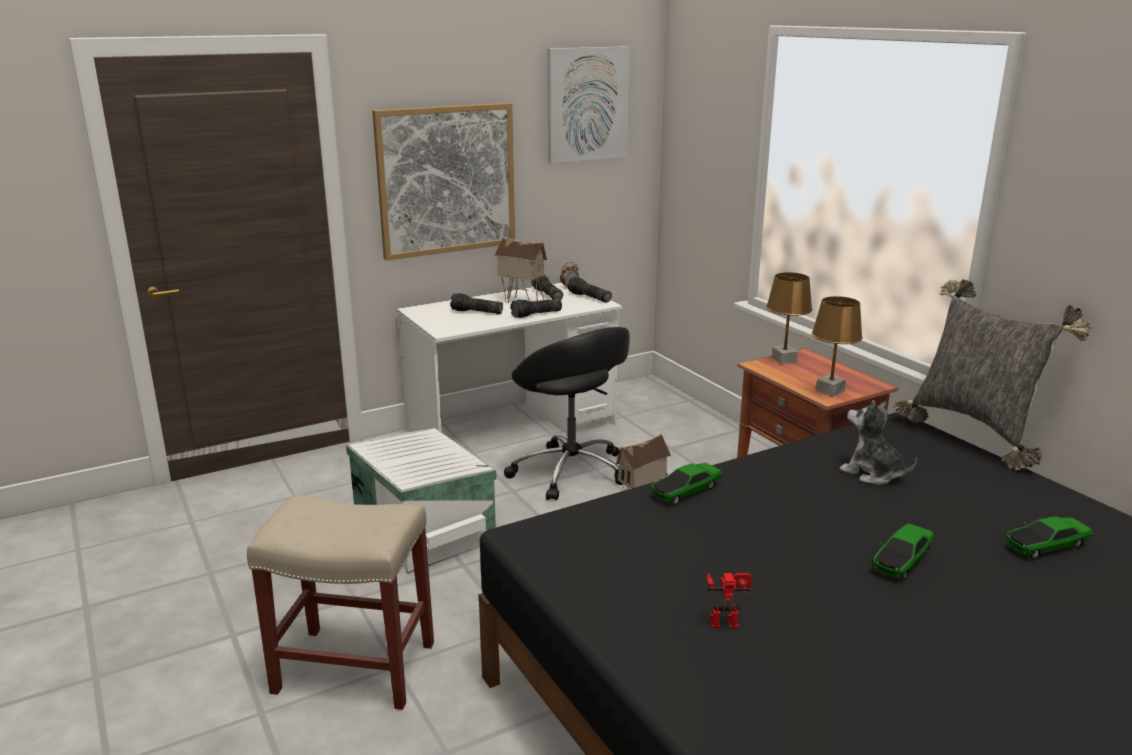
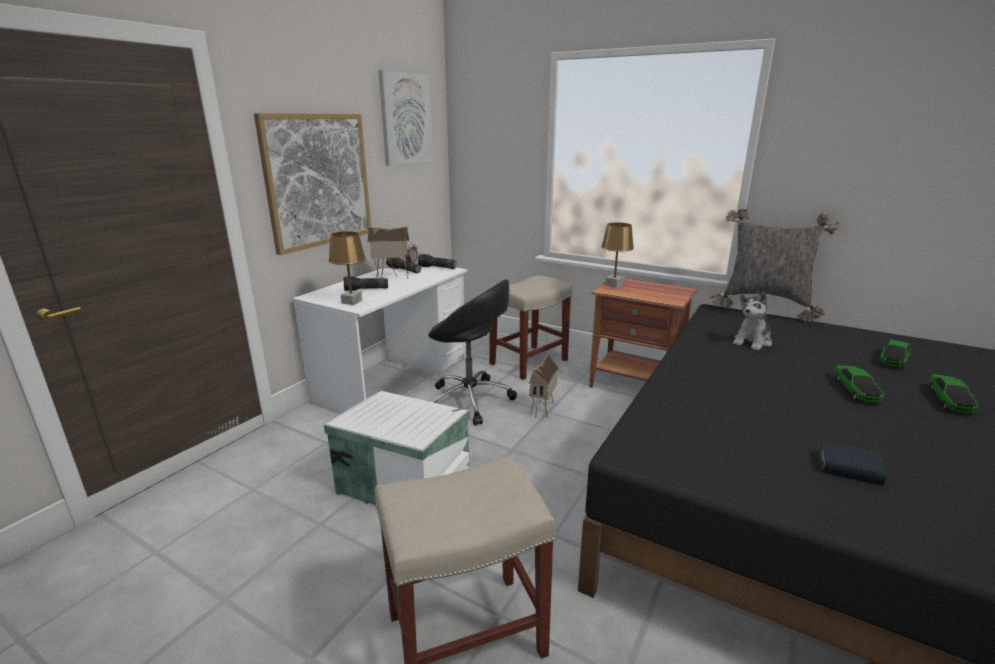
camera: 30 degrees left, 0 degrees up
flashlight [510,299,562,318] -> none
toy car [651,463,722,505] -> toy car moved to [930,374,979,415]
toy robot [707,573,752,628] -> book [819,441,887,485]
brown table lamp [812,296,863,397] -> brown table lamp moved to [329,231,366,305]
plush toy [840,400,917,485] -> plush toy turned 60 degrees counterclockwise [733,291,772,351]
none -> beige stool [489,276,572,380]

